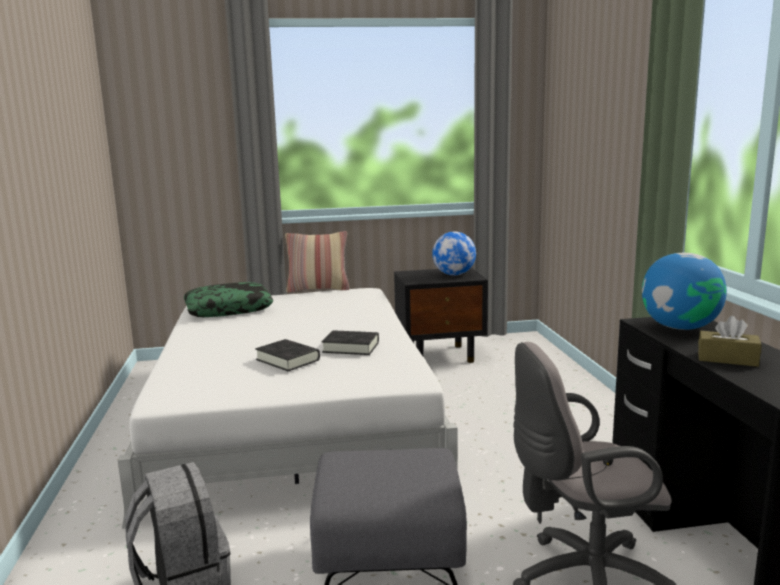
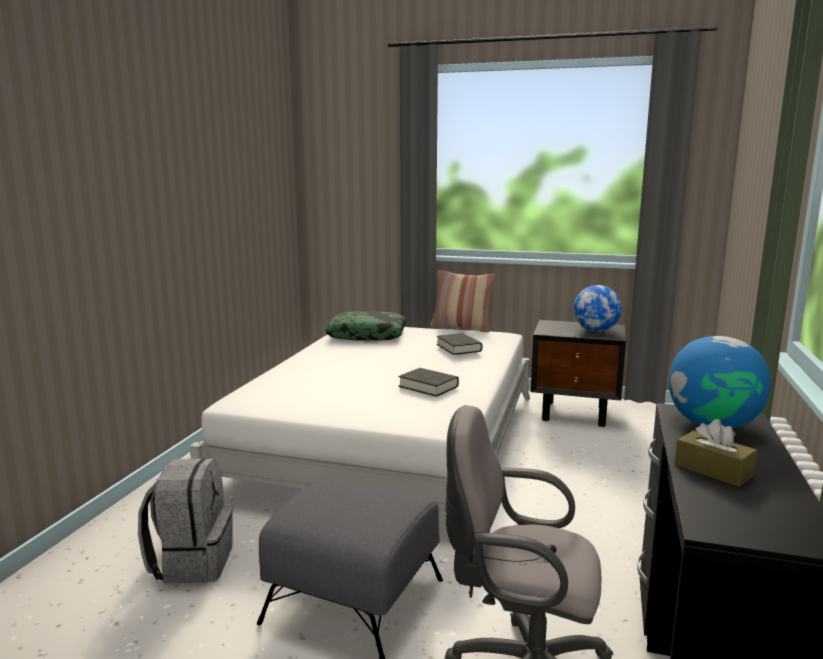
camera: 25 degrees right, 0 degrees up
black book [255,339,320,371] -> black book moved to [437,333,482,355]

